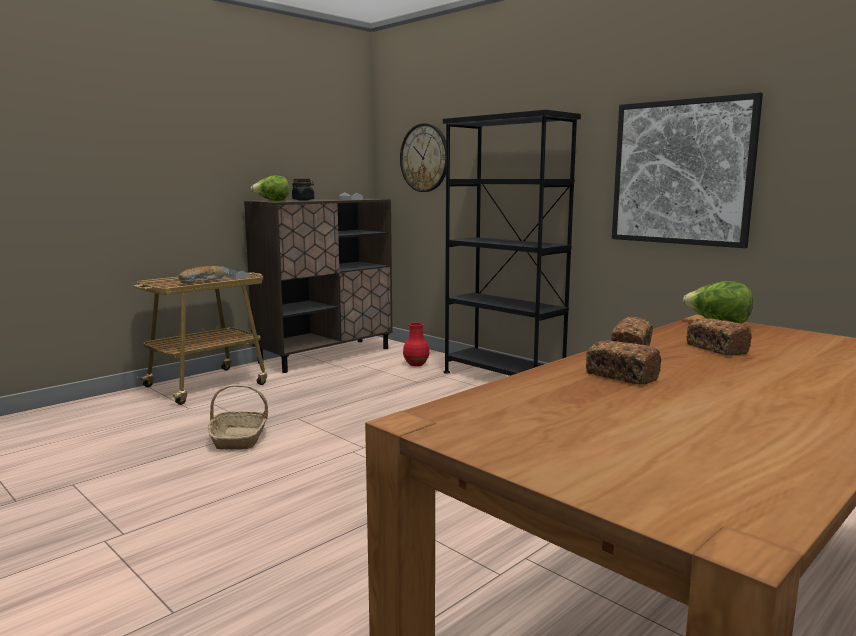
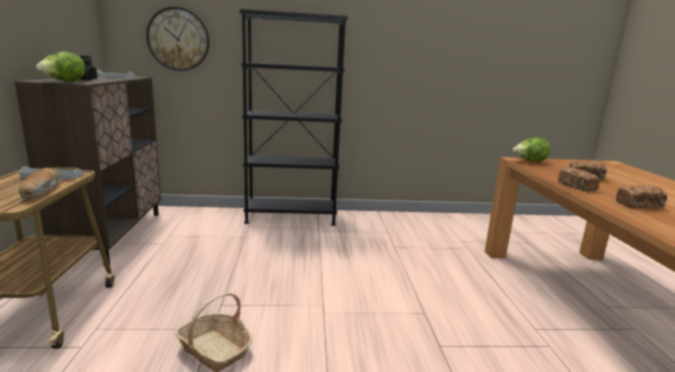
camera: 50 degrees left, 5 degrees up
red vase [403,323,429,366] -> none
picture [612,92,763,248] -> none

